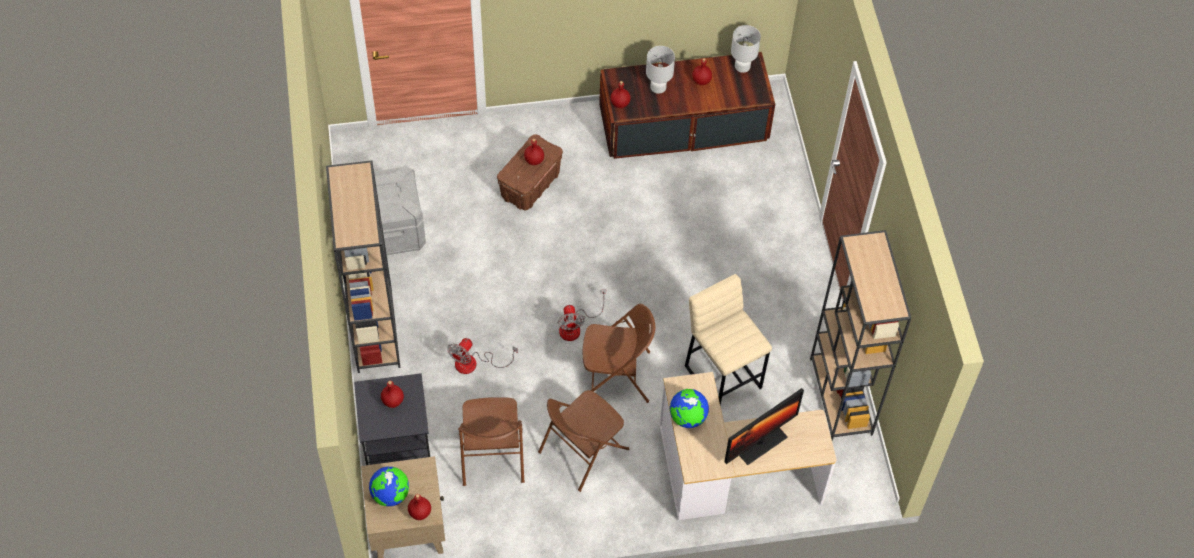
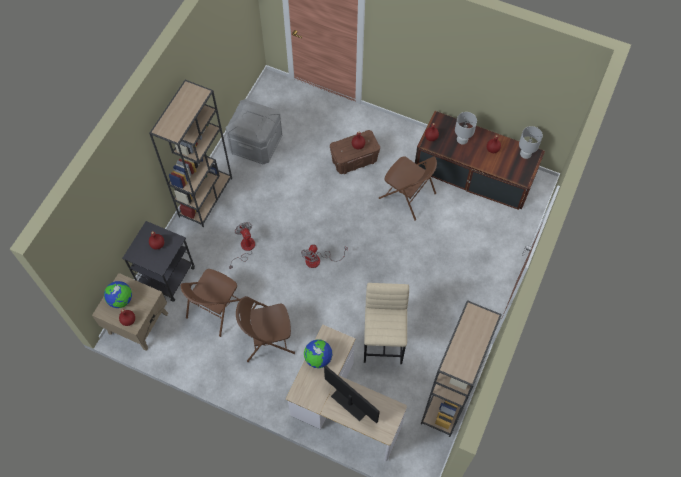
camera: 35 degrees right, 5 degrees up
fan [447,338,518,374] -> fan turned 90 degrees clockwise [229,222,255,269]
brown chair [583,304,655,403] -> brown chair moved to [379,156,437,220]
monitor [724,388,804,465] -> monitor turned 135 degrees counterclockwise [324,365,380,424]

